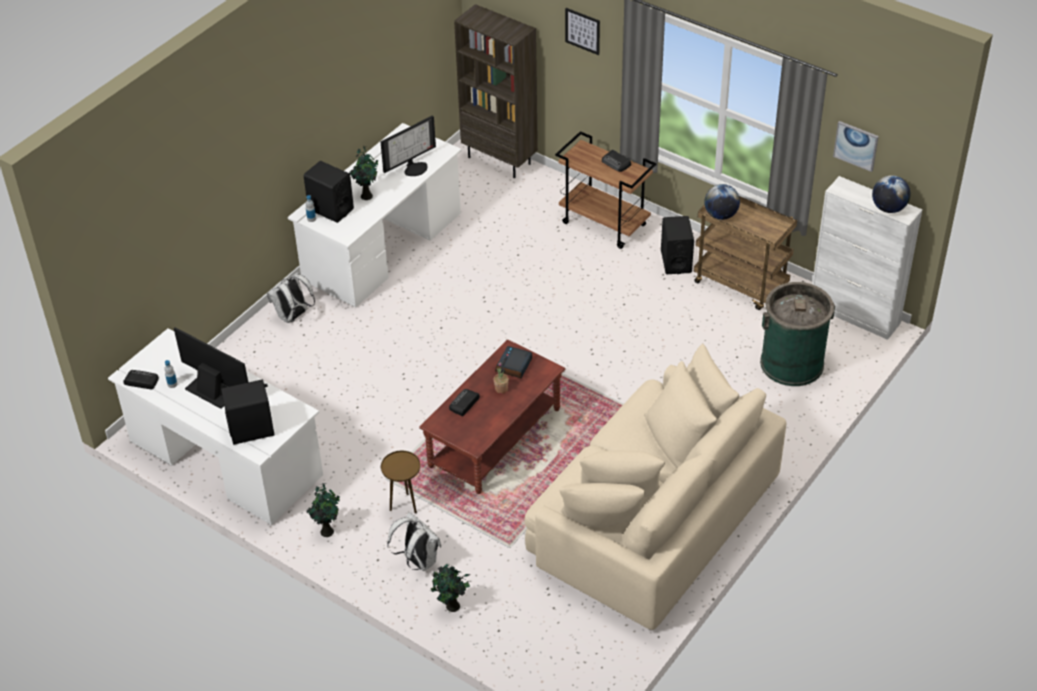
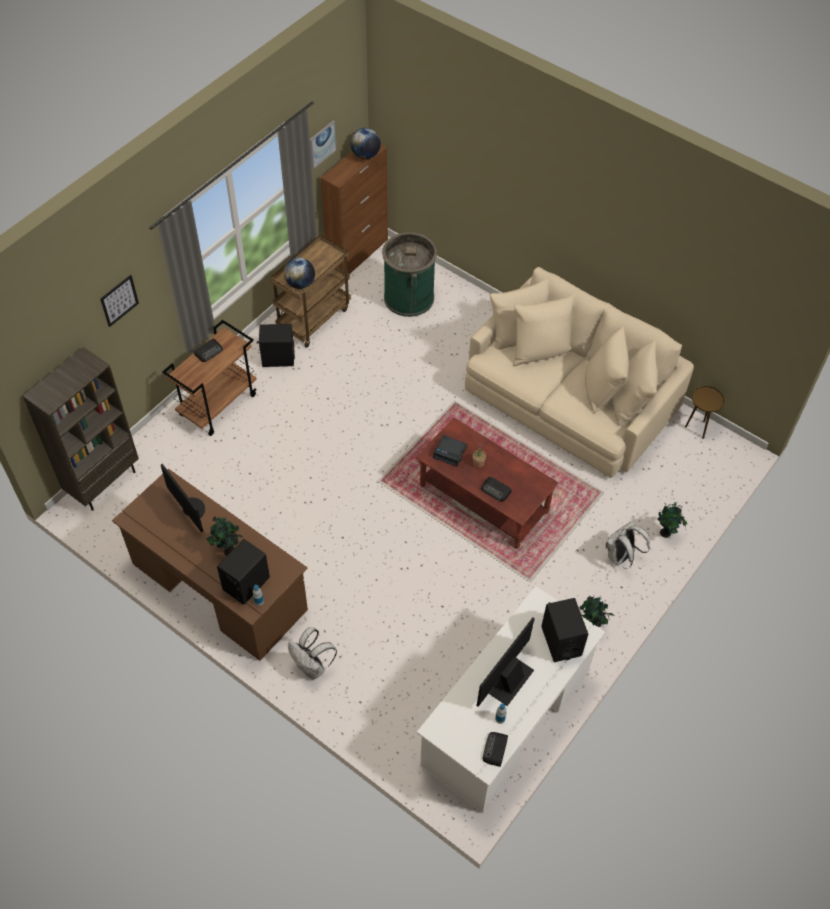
camera: 90 degrees left, 10 degrees up
white desk [288,123,462,307] -> brown desk [112,469,308,661]
brown side table [381,451,420,514] -> brown side table moved to [685,386,724,439]
white cabinet [812,176,922,340] -> brown cabinet [321,144,388,274]

